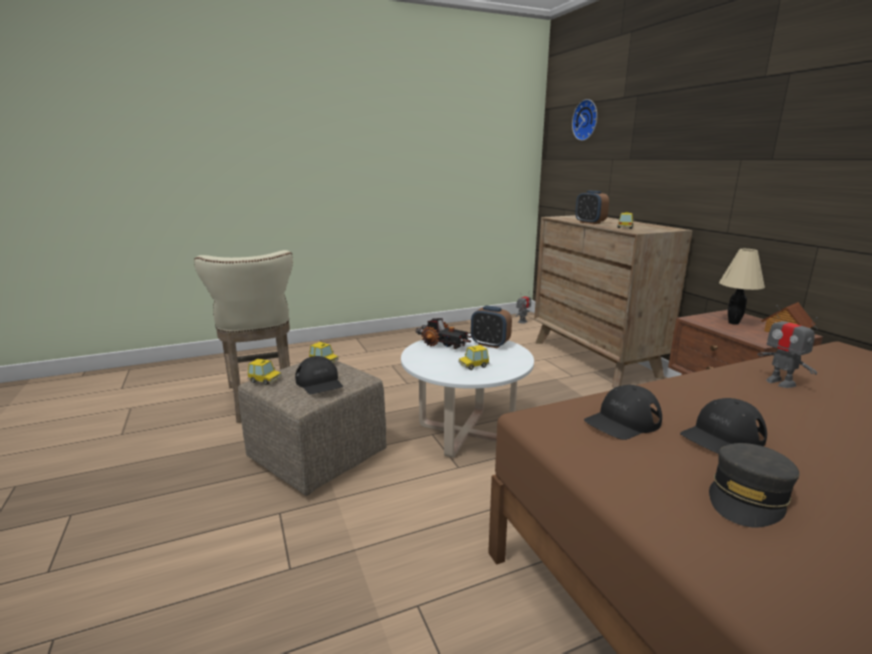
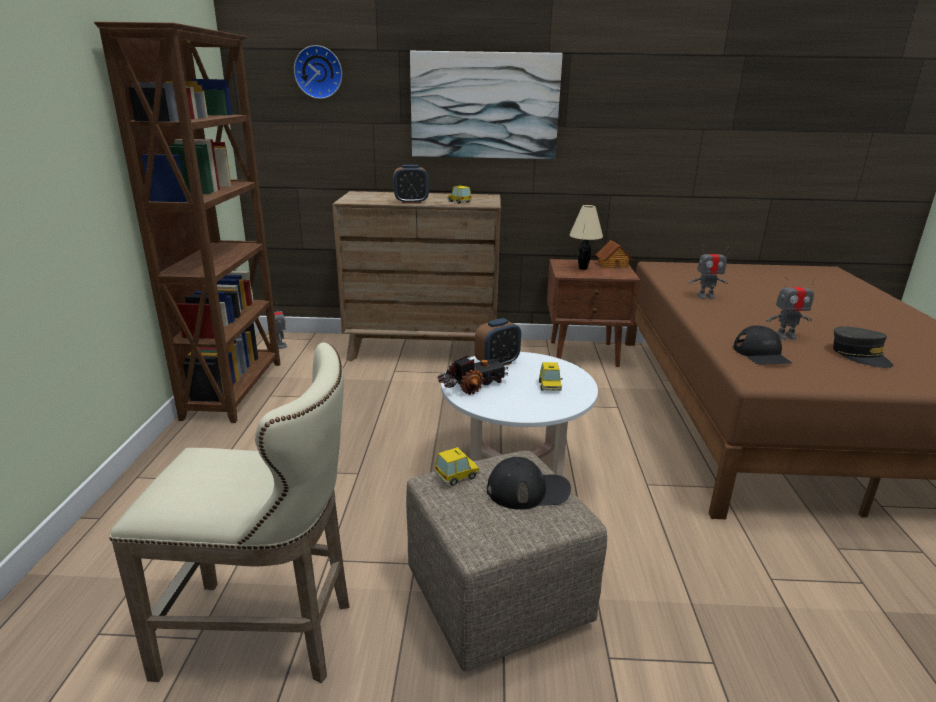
camera: 65 degrees left, 5 degrees up
toy car [247,359,282,385] -> none
black cap [680,398,767,454] -> toy robot [766,276,816,340]
none -> brown bookcase [94,22,280,423]
none -> picture [410,51,563,159]

